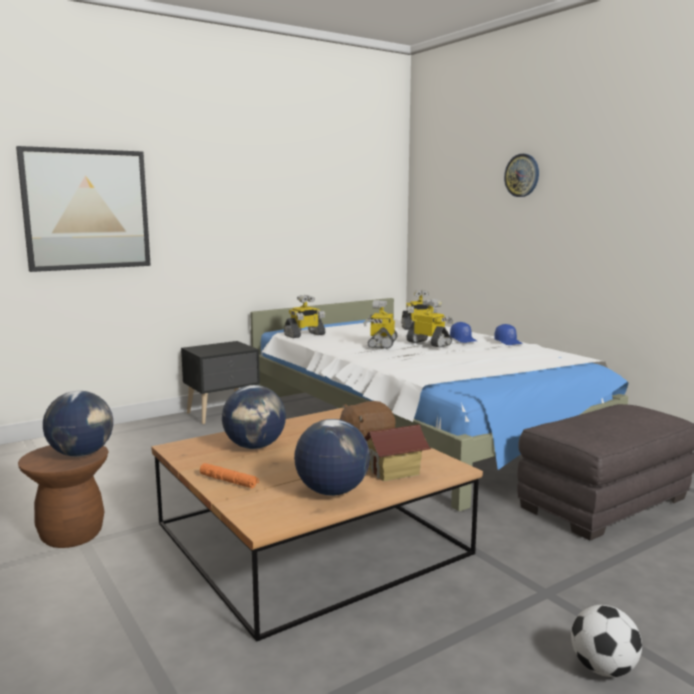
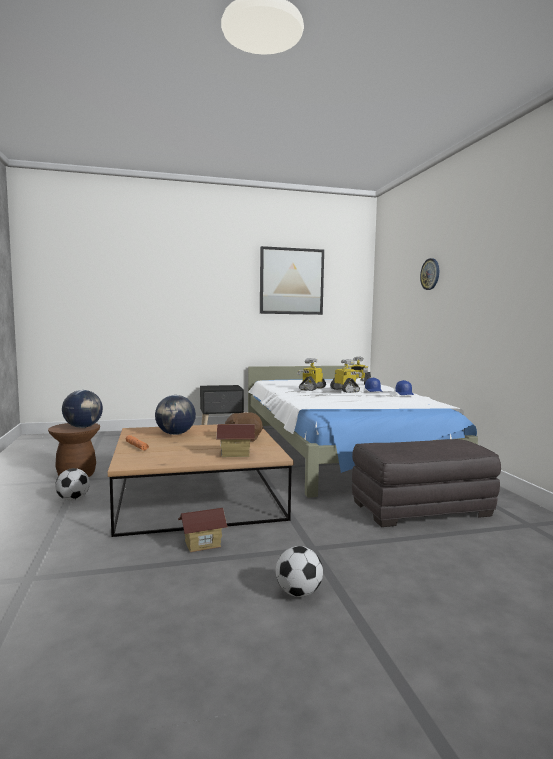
camera: 20 degrees right, 5 degrees down
picture [16,146,151,272] -> picture moved to [260,246,324,315]
toy robot [284,295,325,338] -> none
globe [294,419,370,496] -> none
none -> football [55,468,90,501]
none -> toy house [178,508,228,552]

